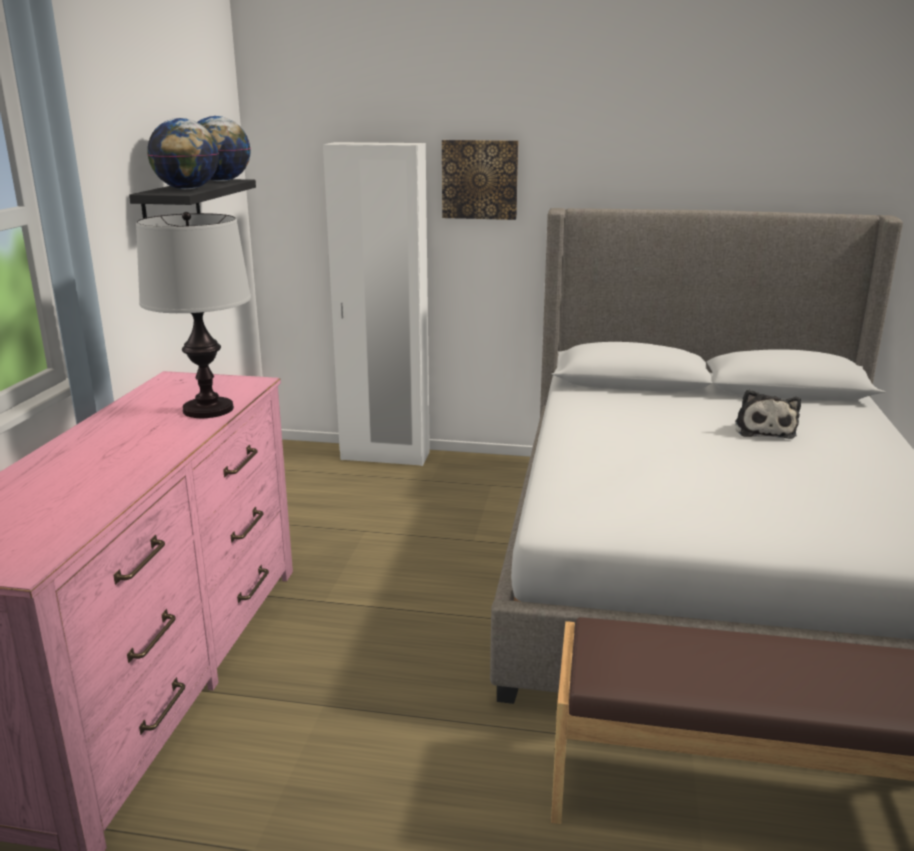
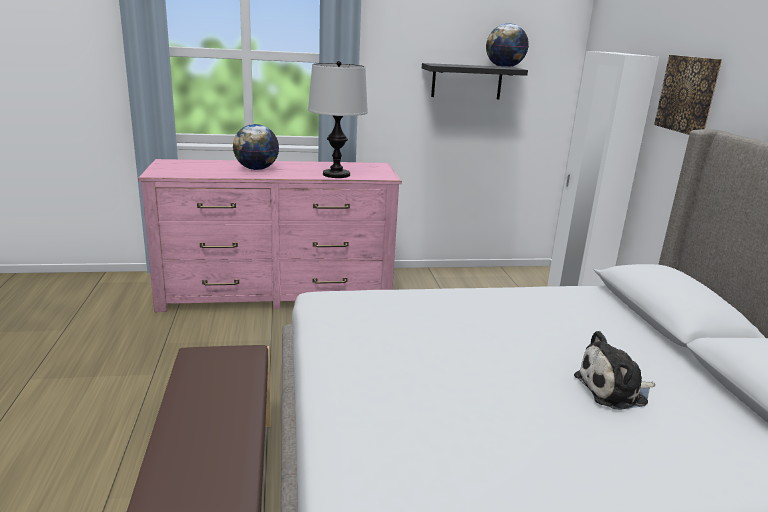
camera: 70 degrees right, 0 degrees up
globe [147,118,219,189] -> globe moved to [233,124,279,170]

